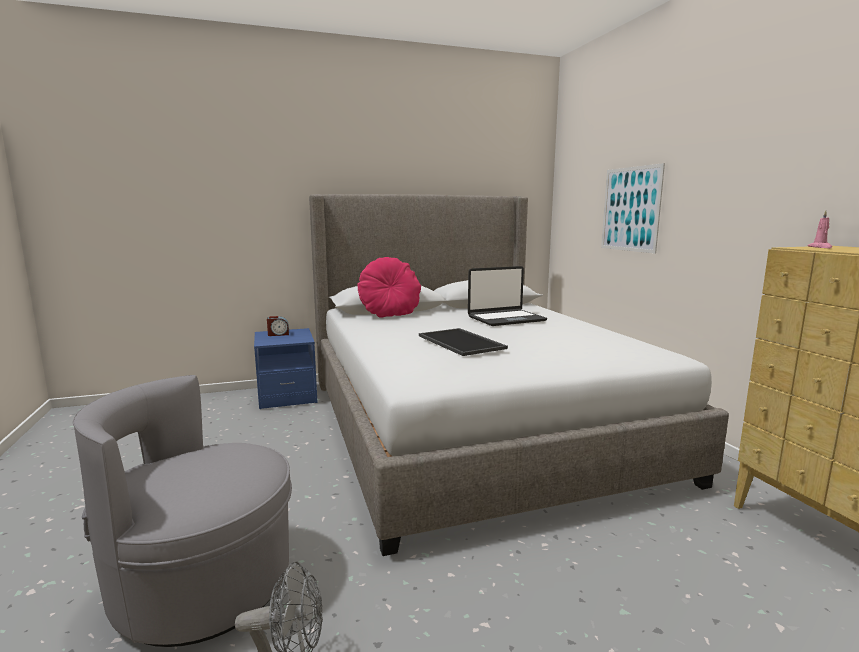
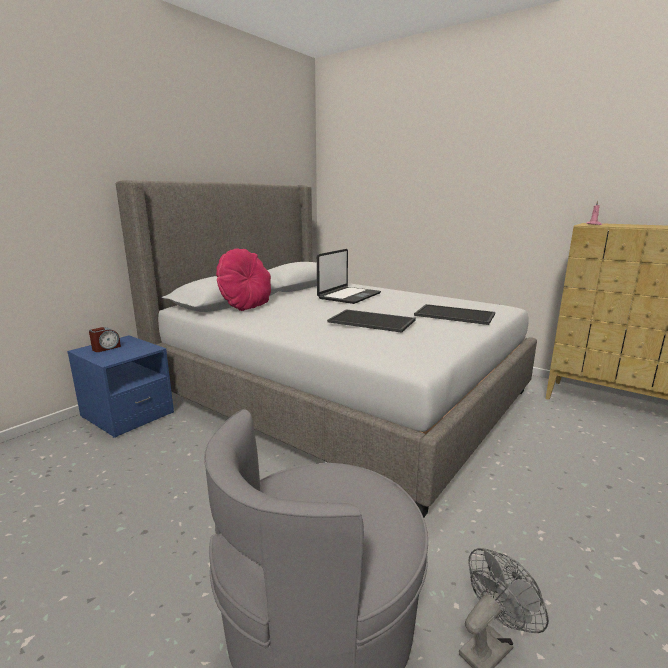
camera: 35 degrees left, 5 degrees up
picture [601,163,665,254] -> none
none -> tray [414,304,495,325]

